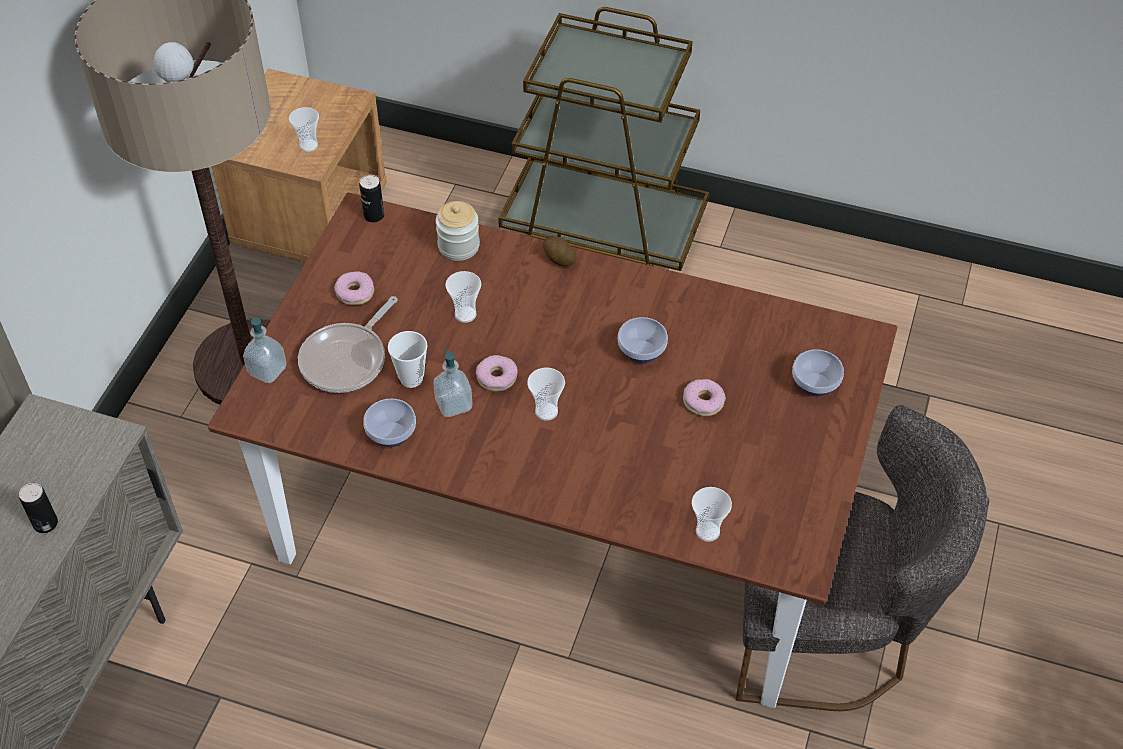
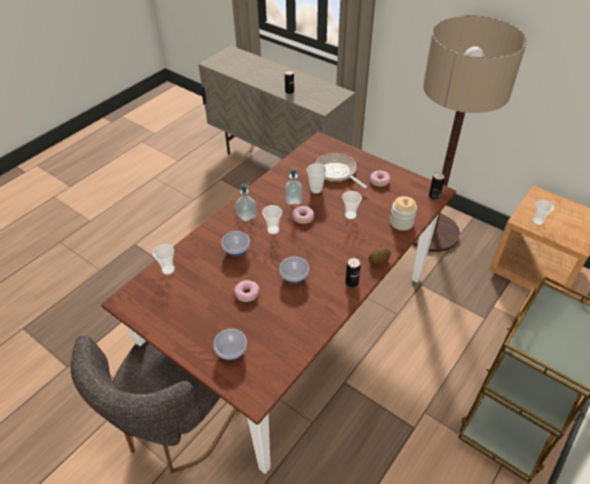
camera: 110 degrees right, 5 degrees down
soap dispenser [243,318,287,383] -> soap dispenser moved to [235,184,257,222]
bowl [363,399,416,447] -> bowl moved to [222,231,250,257]
none -> can [345,258,361,287]

